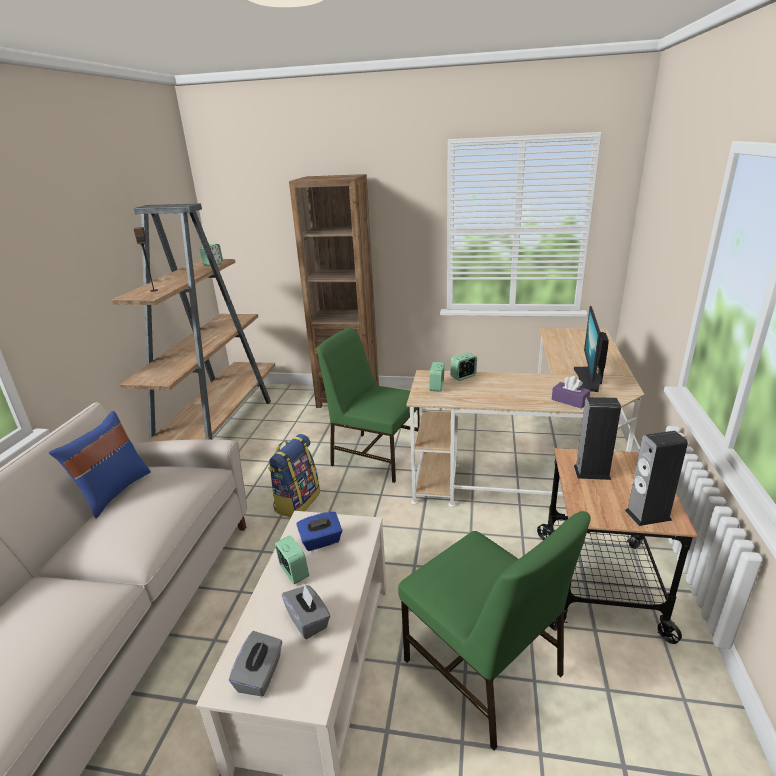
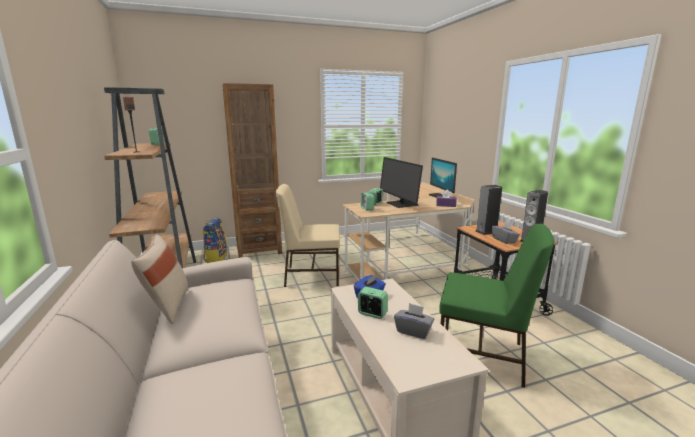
camera: 30 degrees left, 10 degrees down
blue pillow [48,411,151,518] -> beige pillow [131,234,189,324]
grey tissue box [229,631,283,697] -> grey tissue box moved to [492,221,520,244]
backpack [268,434,320,518] -> backpack moved to [203,217,227,263]
green chair [317,328,420,483] -> beige chair [276,184,340,287]
none -> monitor [380,157,423,208]

